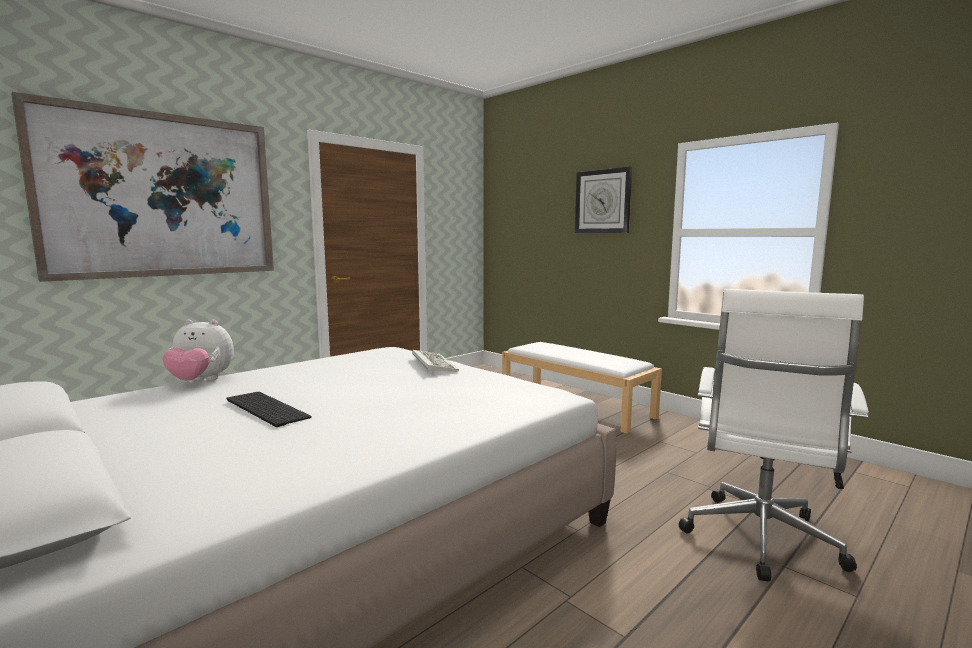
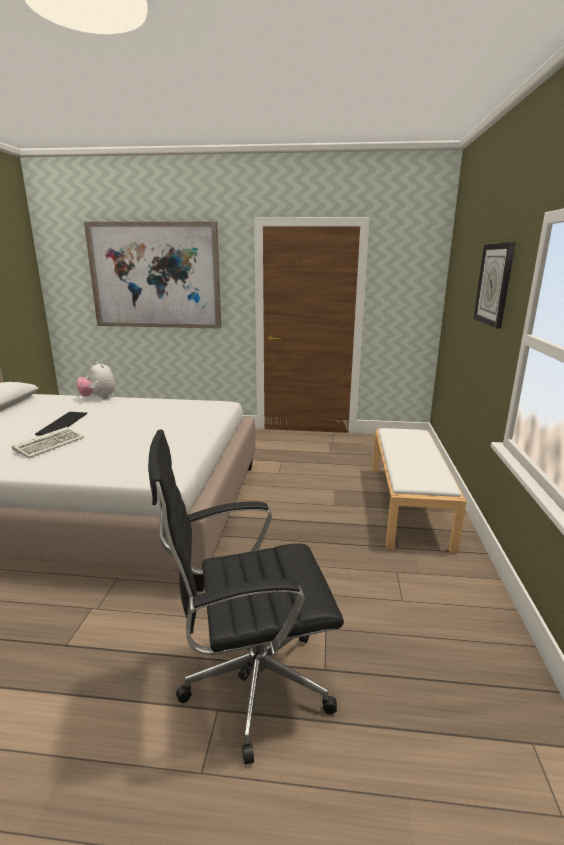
camera: 50 degrees right, 10 degrees up
keyboard [412,350,459,373] -> keyboard moved to [12,427,84,458]
white office chair [679,289,869,581] -> black office chair [148,430,344,765]

